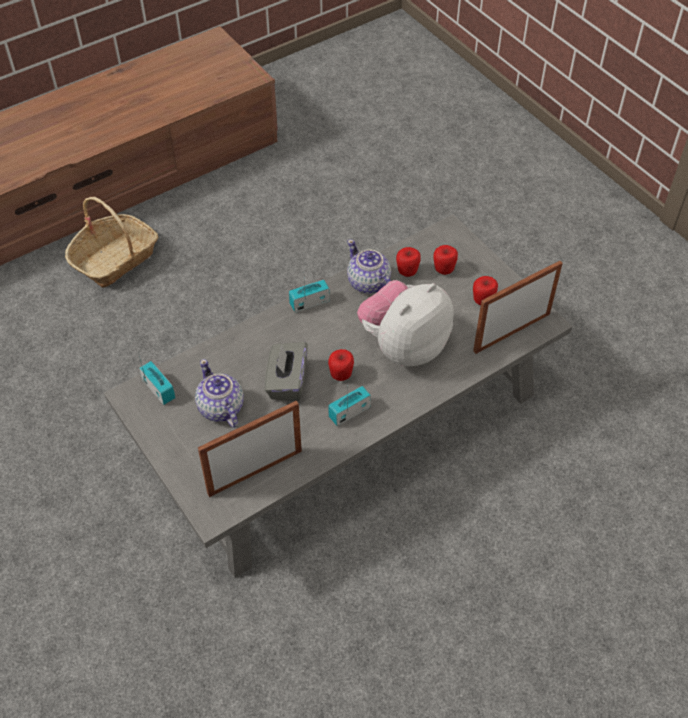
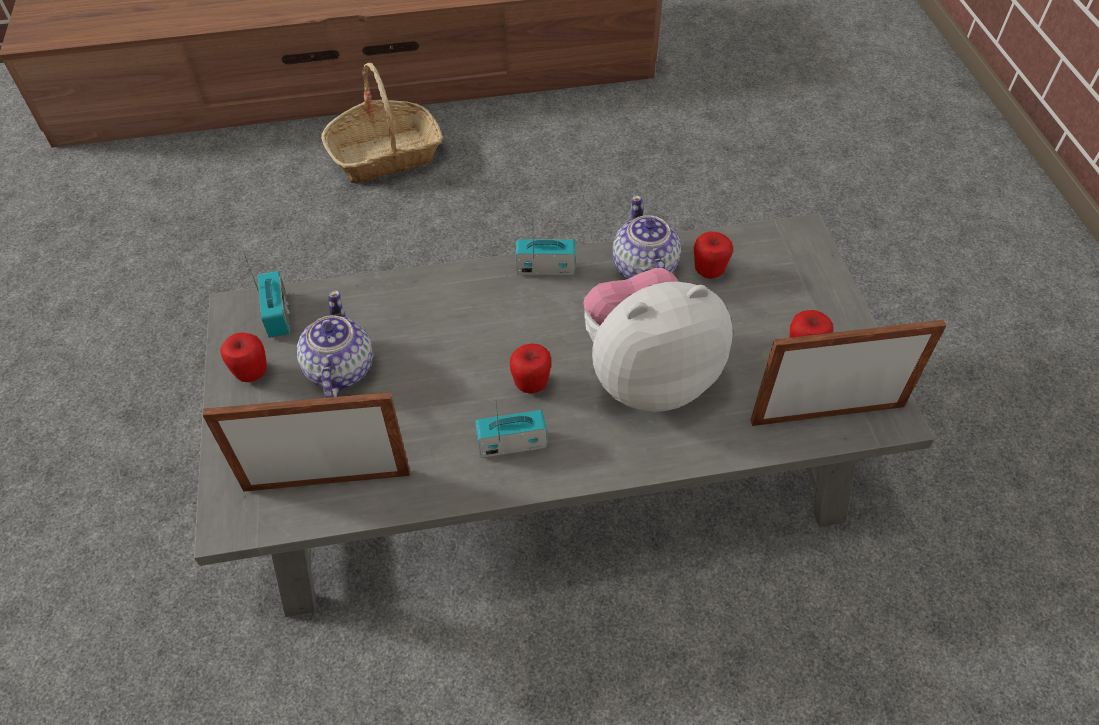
camera: 25 degrees right, 0 degrees up
grey tissue box [265,342,308,401] -> none
apple [433,245,458,275] -> apple moved to [220,333,267,382]

